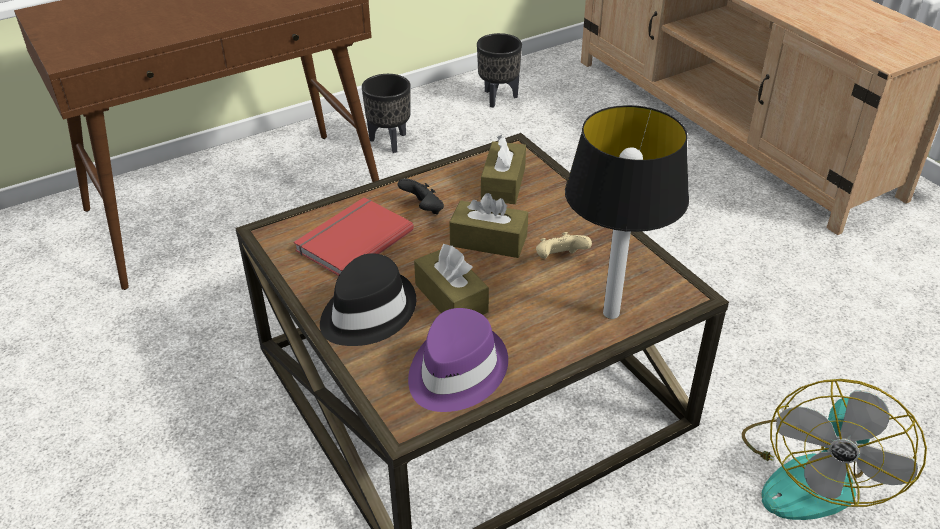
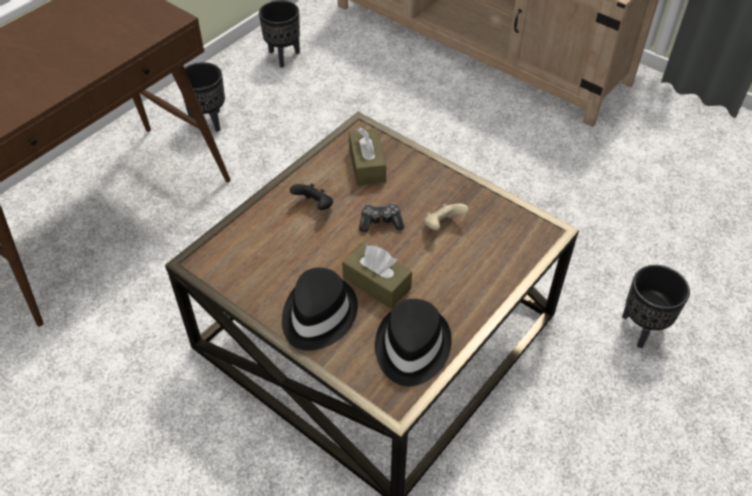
camera: 20 degrees left, 10 degrees up
red book [294,197,414,276] -> none
purple hat [408,308,508,412] -> black hat [375,299,452,386]
brown tissue box [449,193,528,258] -> game controller [359,203,404,232]
table lamp [565,105,689,319] -> none
fan [742,379,927,520] -> black planter [622,265,690,348]

